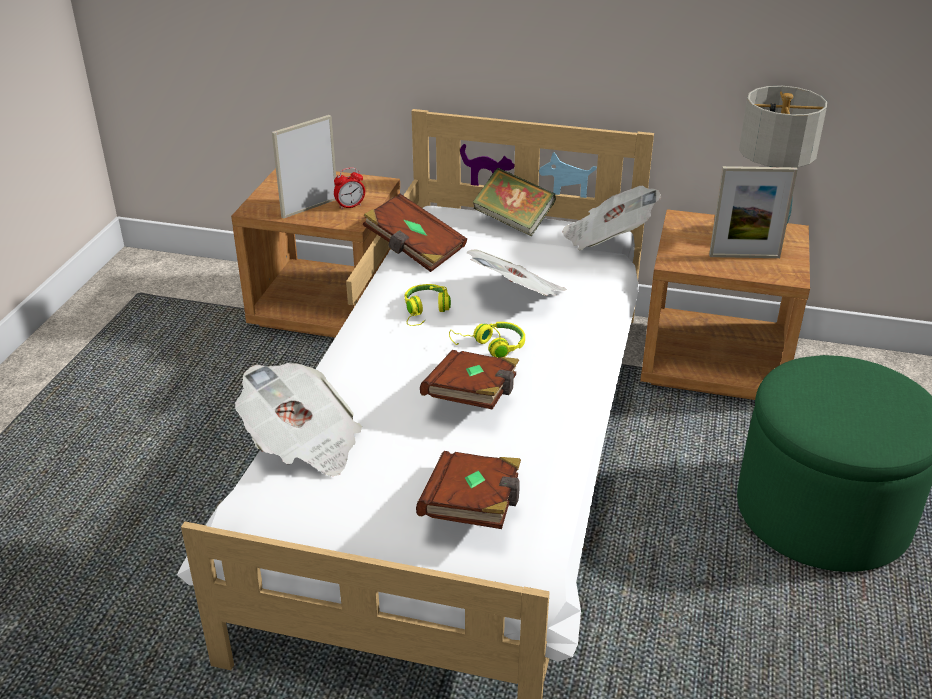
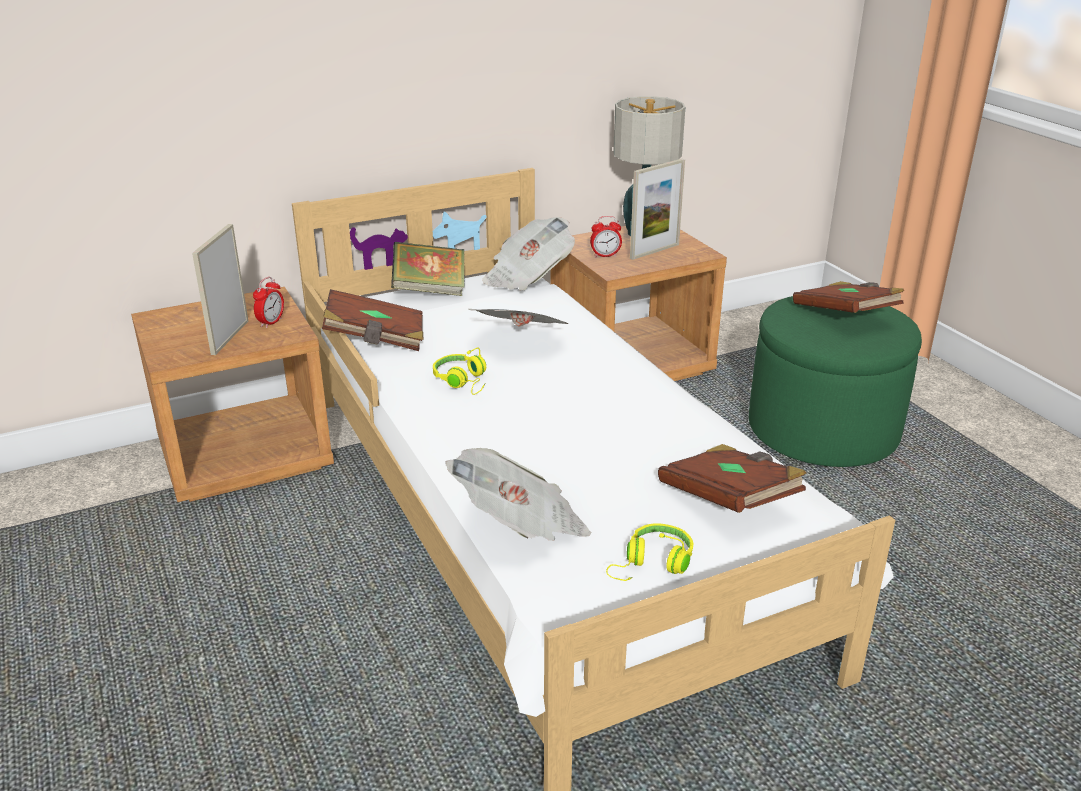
camera: 40 degrees left, 5 degrees down
brown book [420,350,519,410] -> brown book moved to [793,281,904,313]
yellow headphones [449,322,525,358] -> yellow headphones moved to [606,524,693,581]
none -> alarm clock [590,216,622,257]

